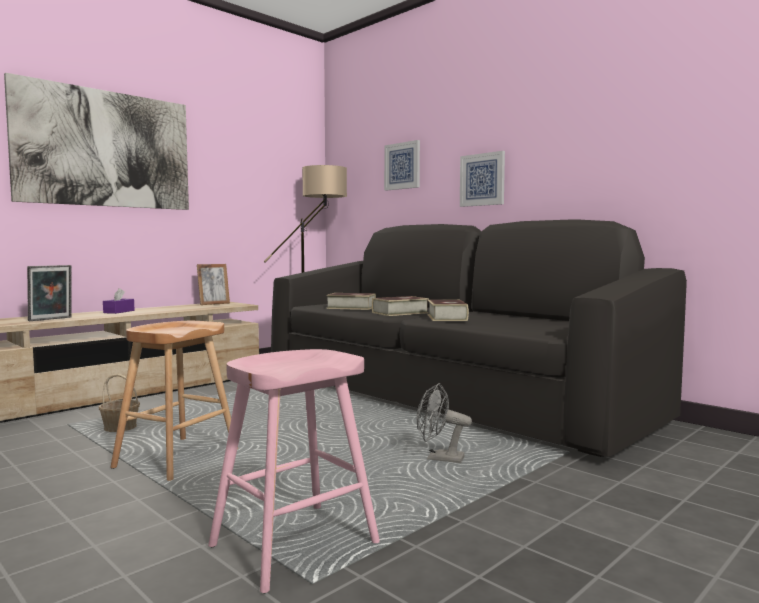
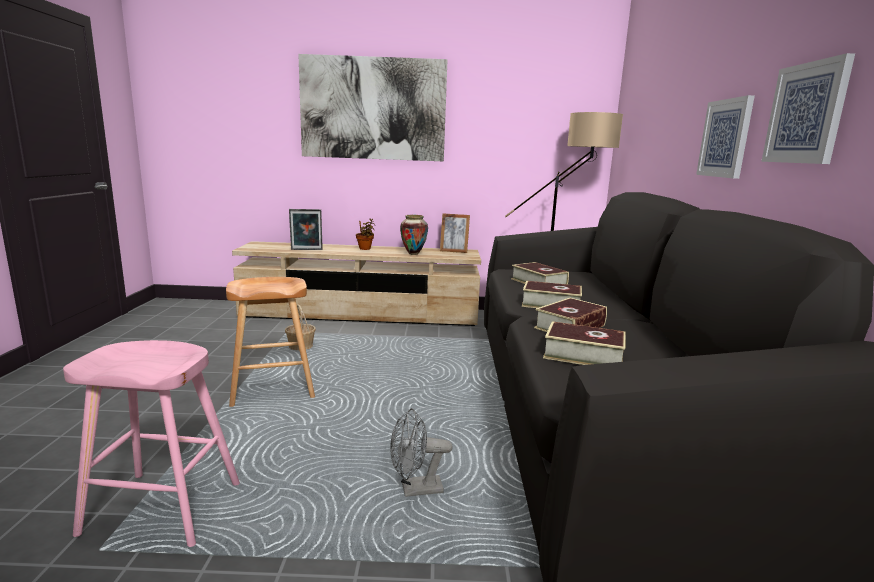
camera: 45 degrees right, 10 degrees up
purple tissue box [103,288,134,314] -> potted plant [356,219,375,250]
picture [384,140,420,191] -> picture moved to [761,53,855,164]
grey fan [417,383,472,463] -> grey fan turned 75 degrees counterclockwise [390,408,453,497]
none -> vase [400,215,428,255]
none -> book [543,321,626,365]

